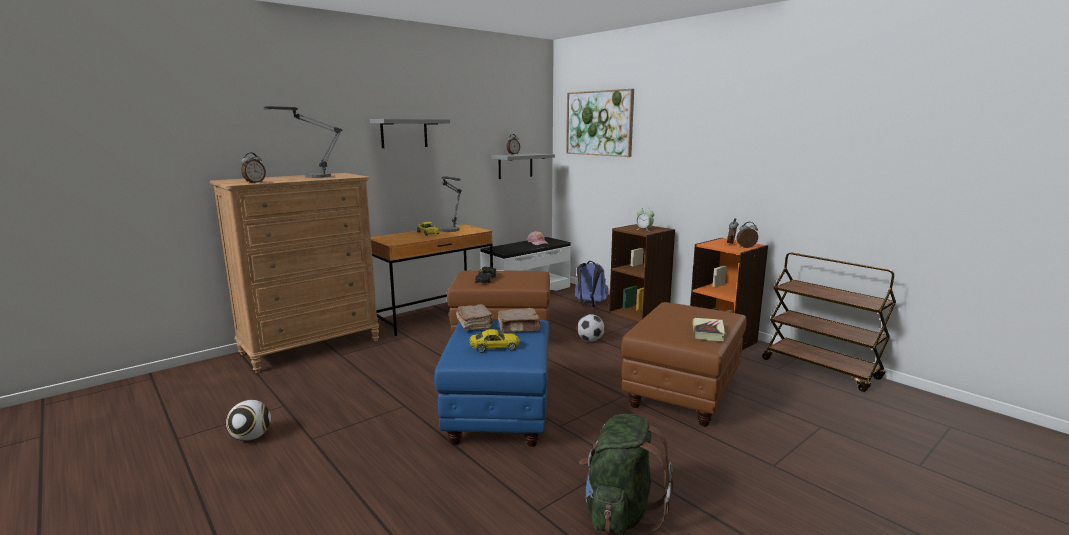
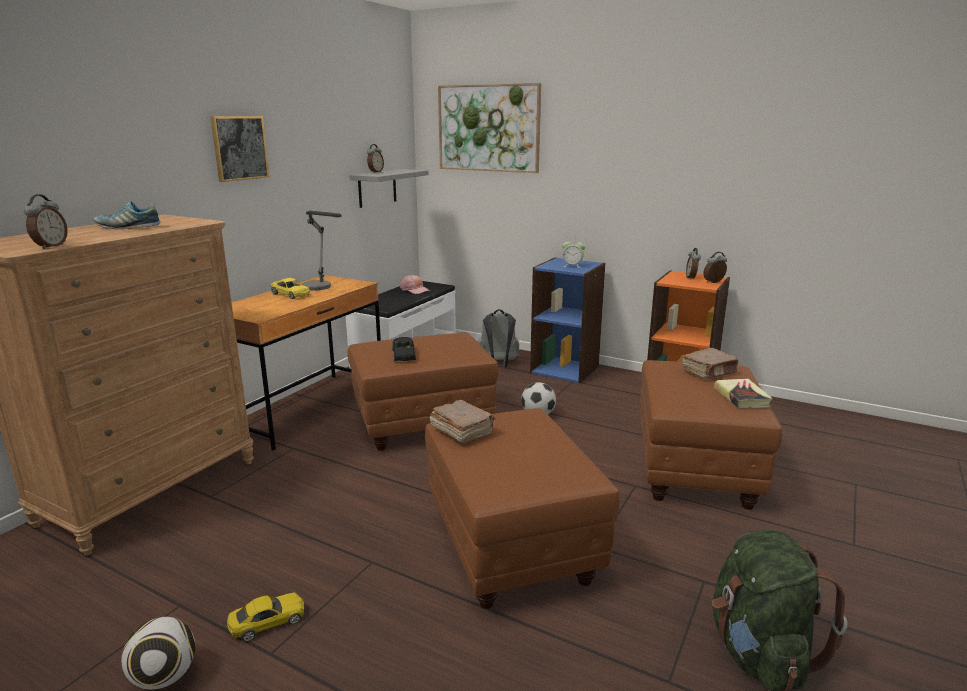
camera: 20 degrees left, 5 degrees up
table lamp [264,106,343,178] -> shoe [94,201,161,229]
grey shelf [370,119,450,148] -> picture [210,116,270,182]
blue ottoman [434,319,549,447] -> brown ottoman [425,408,620,609]
yellow toy car [469,329,520,353] -> yellow toy car moved to [227,592,304,642]
brown book [498,308,541,333] -> brown book moved to [682,348,738,379]
blue backpack [575,261,608,307] -> grey backpack [478,309,519,367]
brown bookcase [609,224,675,323] -> blue bookcase [530,257,605,383]
brown cart [762,253,896,392] -> none

